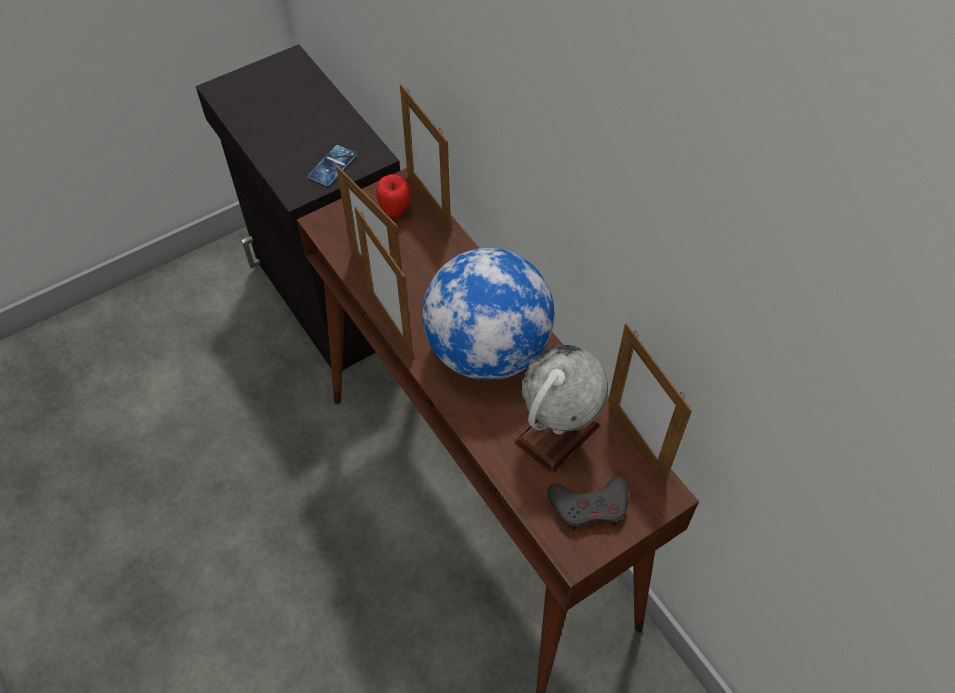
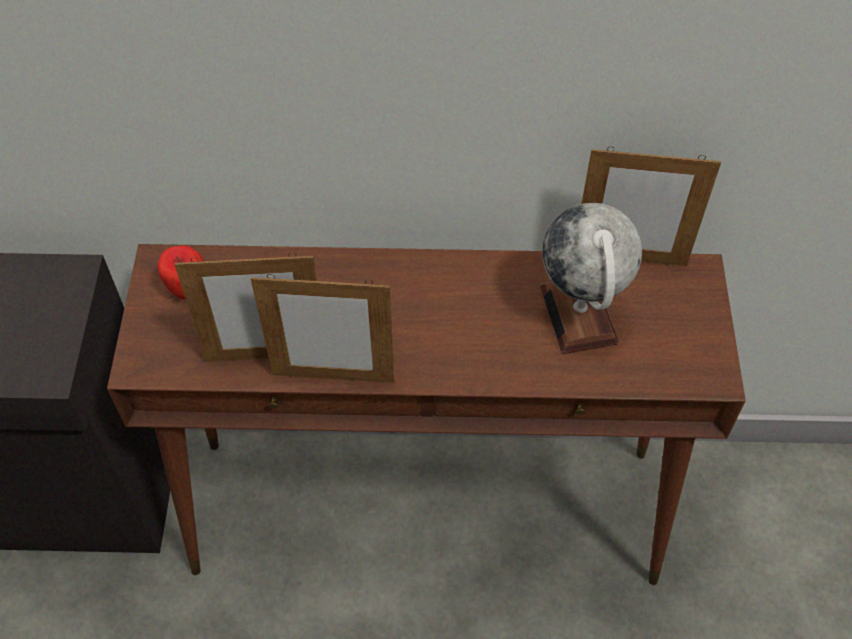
camera: 55 degrees left, 0 degrees up
phone [308,145,357,186] -> none
picture frame [400,84,451,229] -> none
globe [422,248,554,380] -> none
grey game controller [548,477,629,531] -> none

